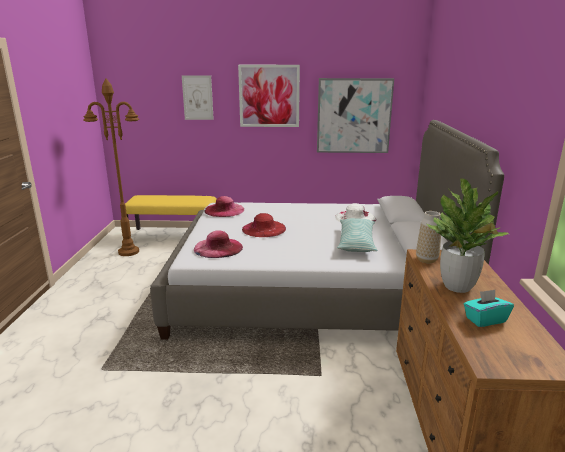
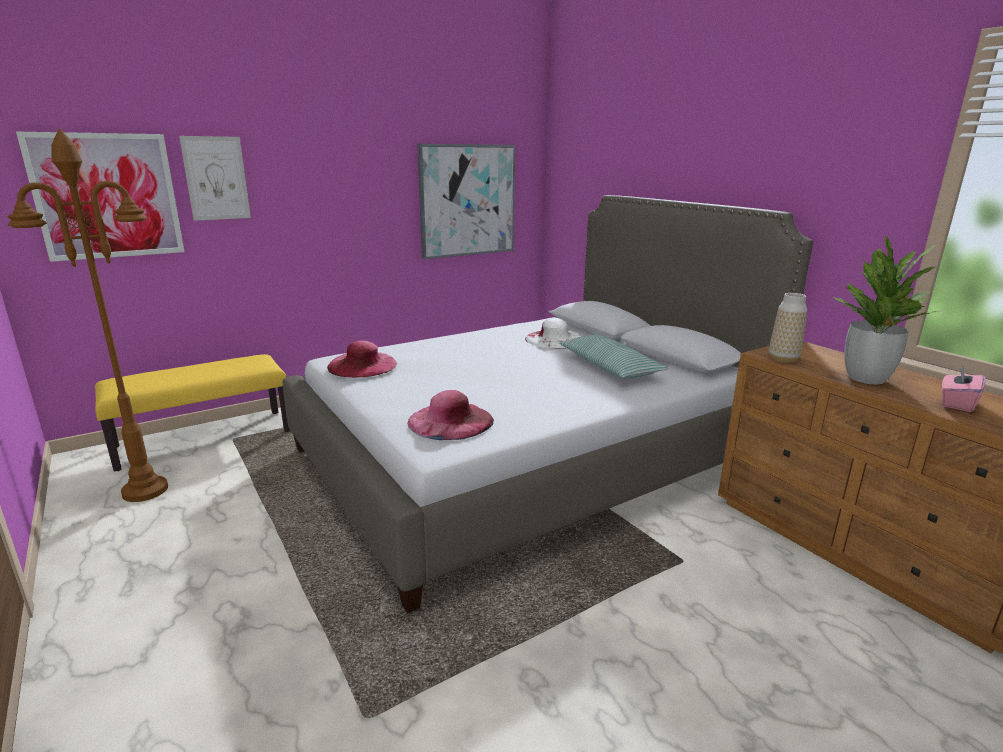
camera: 35 degrees left, 0 degrees up
picture [238,65,300,127] -> picture moved to [16,132,185,262]
red hat [242,213,286,237] -> none
turquoise tissue box [464,290,514,327] -> pink tissue box [942,365,985,412]

